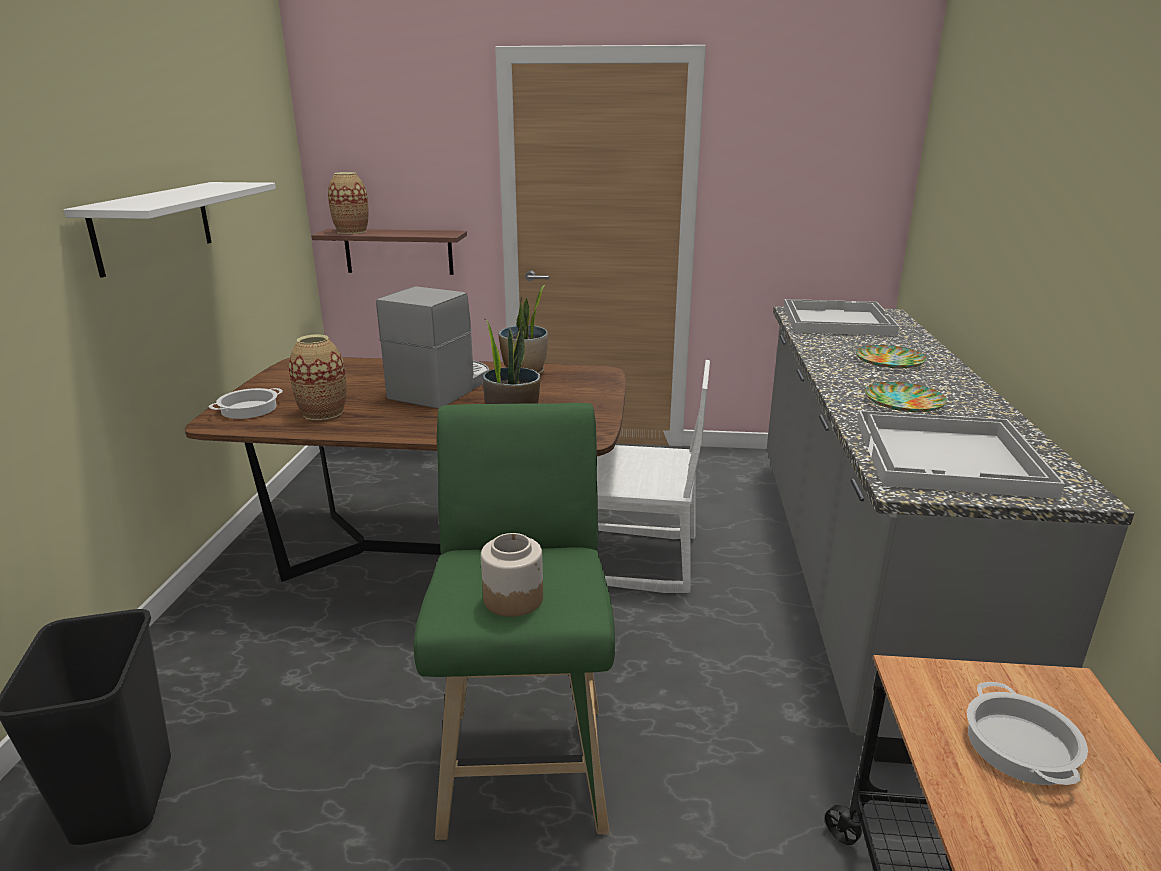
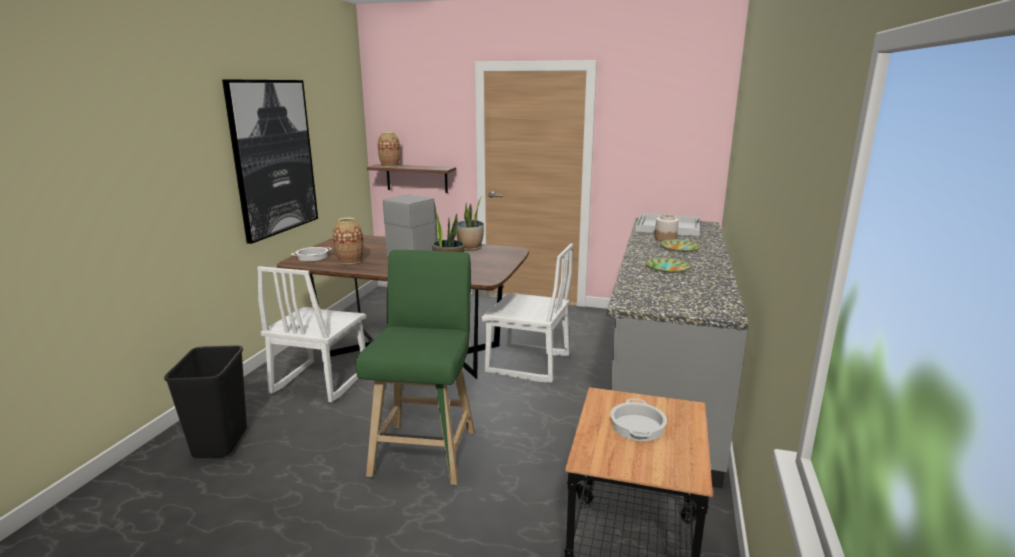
camera: 10 degrees right, 5 degrees down
white shelf [64,182,276,278] -> picture [222,79,318,244]
jar [481,533,543,617] -> jar moved to [655,214,679,241]
white tray [857,411,1065,499] -> none
none -> white chair [257,266,366,402]

